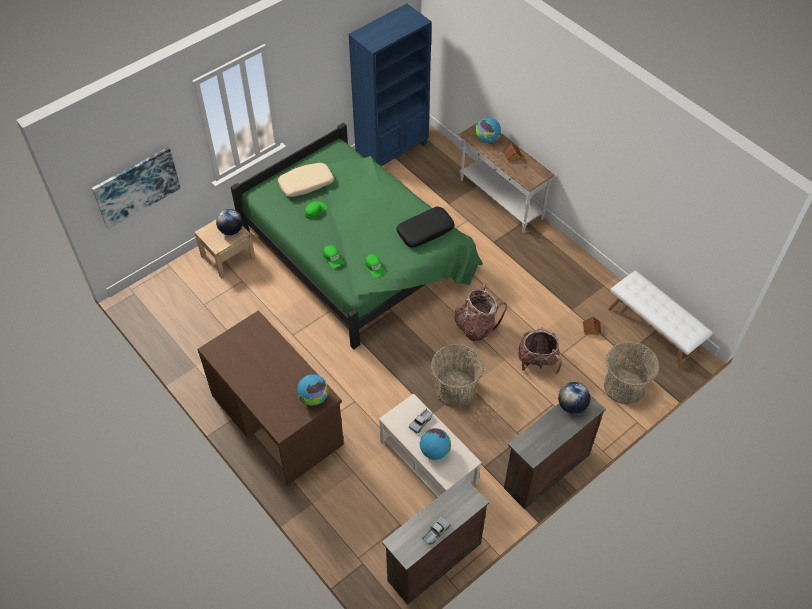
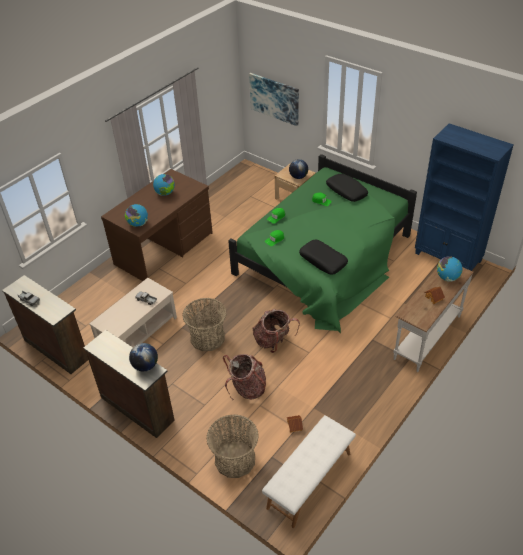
camera: 80 degrees right, 10 degrees down
beige pillow [278,163,334,197] -> black pillow [326,174,368,202]
globe [420,428,451,461] -> globe moved to [153,174,175,196]

